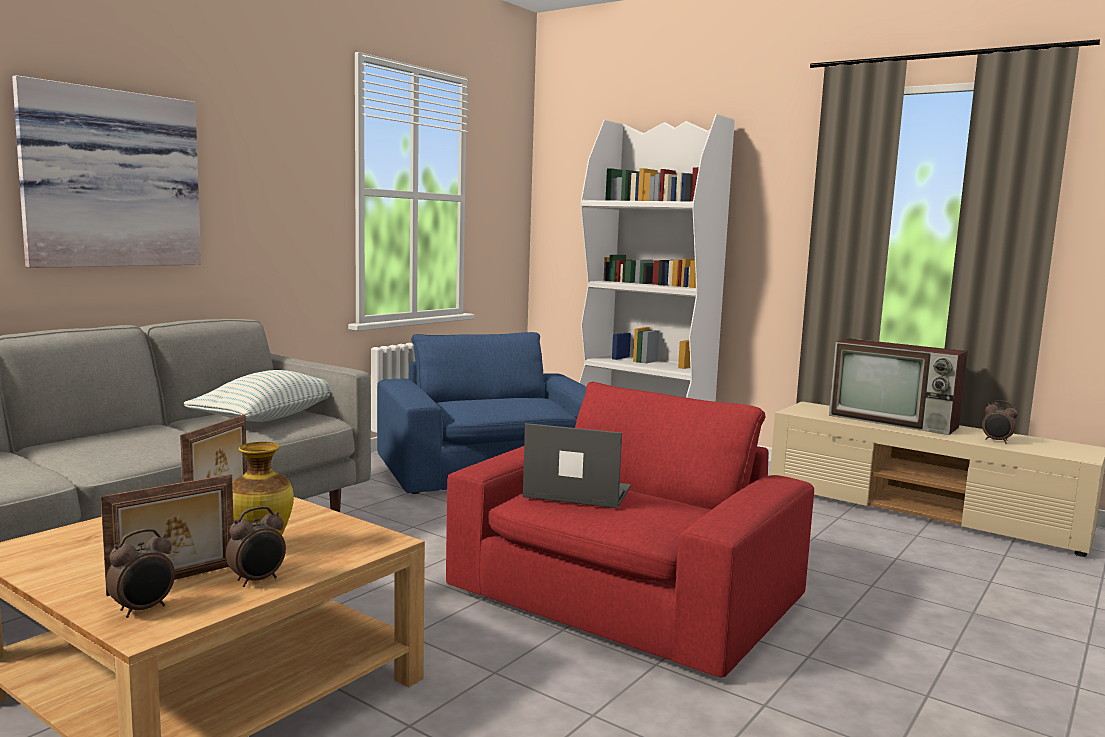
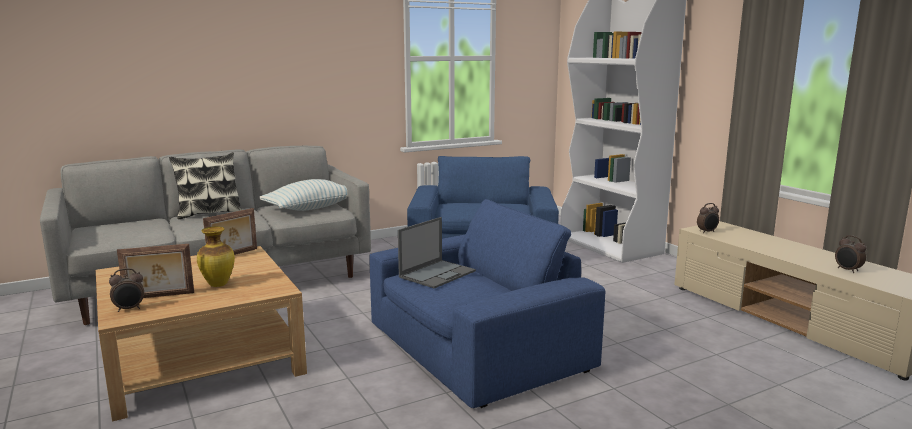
camera: 25 degrees right, 5 degrees up
picture [12,75,201,268] -> none
alarm clock [226,506,286,587] -> alarm clock moved to [697,203,719,233]
red armchair [446,382,814,677] -> blue armchair [369,199,605,408]
laptop [523,423,631,508] -> laptop turned 90 degrees clockwise [398,217,476,289]
television [829,338,968,435] -> none
none -> pillow [169,152,243,219]

